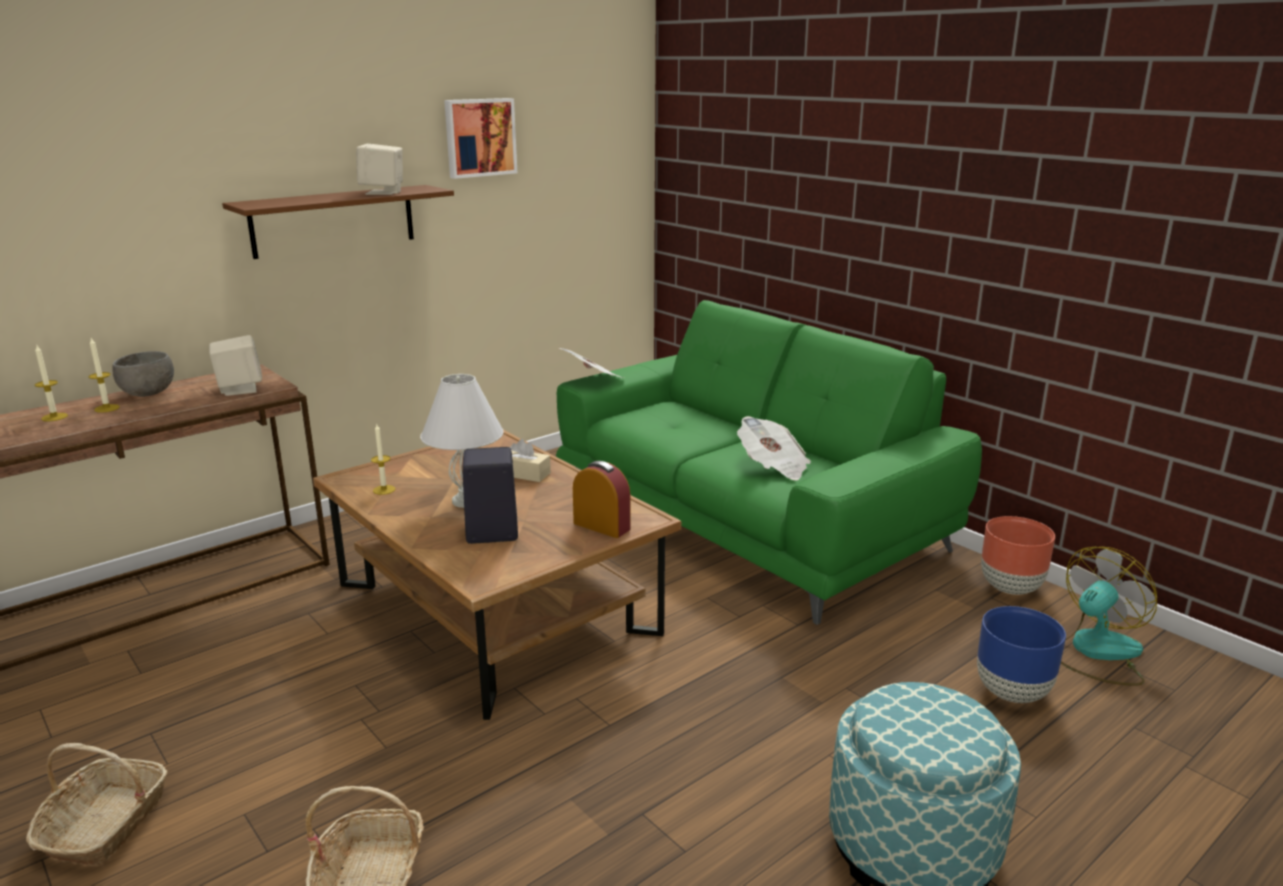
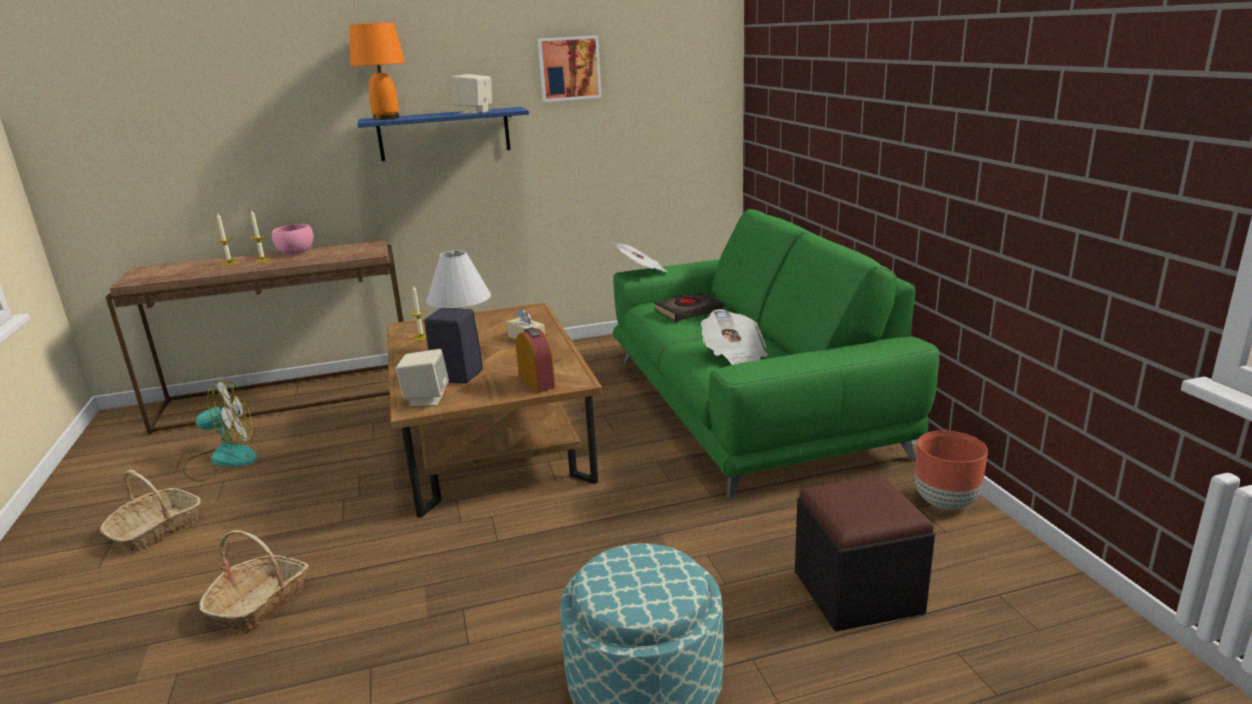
camera: 25 degrees right, 0 degrees up
grey bowl [112,351,174,397] -> pink bowl [272,224,314,255]
beige speaker [209,335,262,396] -> beige speaker moved to [396,349,449,406]
brown shelf [222,185,454,259] -> blue shelf [357,107,529,161]
blue planter [977,606,1066,703] -> black ottoman [795,475,935,632]
fan [1061,547,1157,686] -> fan moved to [183,380,257,481]
none -> orange table lamp [350,23,405,120]
none -> black book [654,292,724,321]

